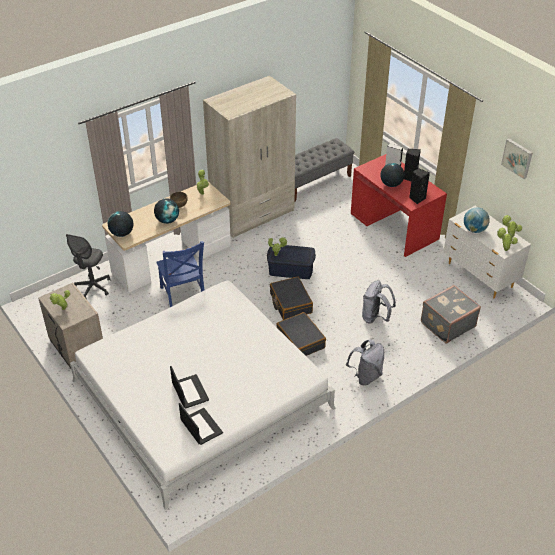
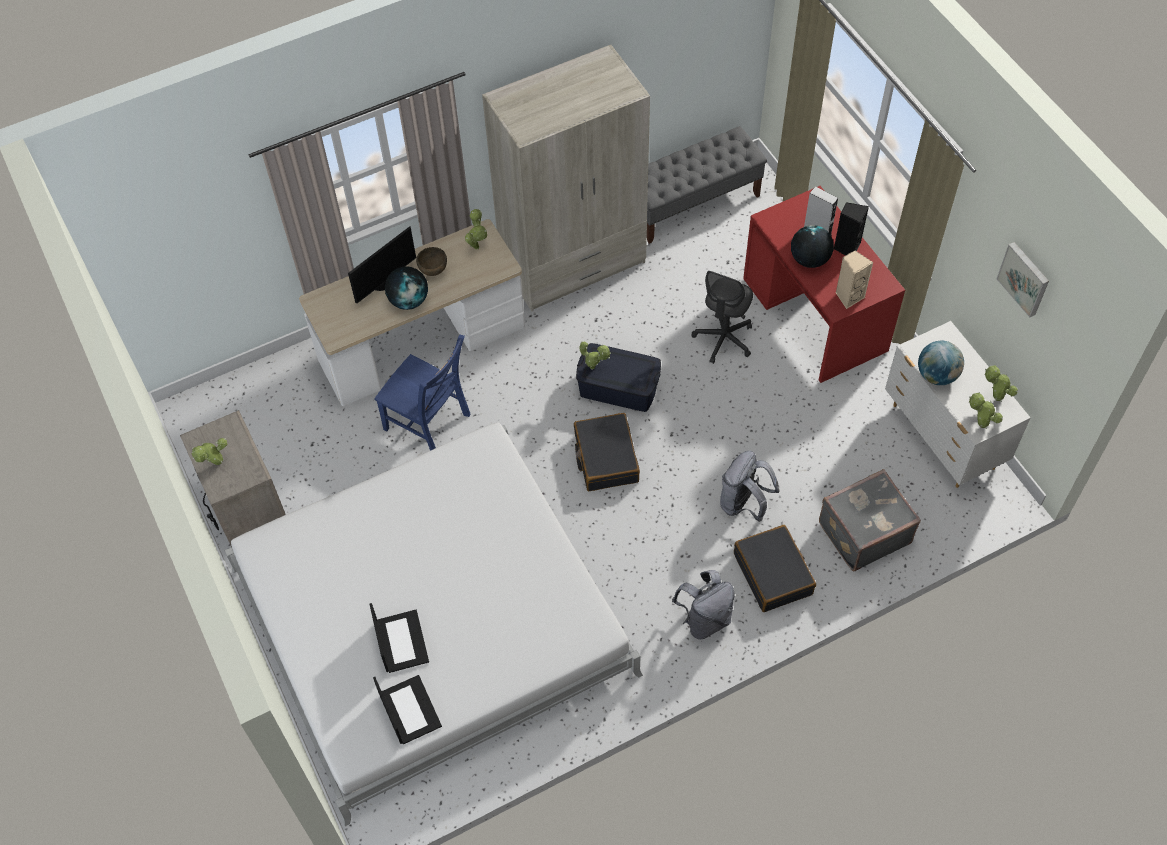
camera: 10 degrees right, 15 degrees up
grey office chair [66,234,111,299] -> grey office chair moved to [692,271,753,364]
globe [108,211,134,237] -> none
blue chair [156,241,204,307] -> blue chair turned 45 degrees counterclockwise [374,334,470,451]
black suitcase [276,312,326,356] -> black suitcase moved to [734,525,816,612]
black speaker [409,168,430,204] -> beige speaker [835,250,873,309]
none -> monitor [348,226,416,303]

